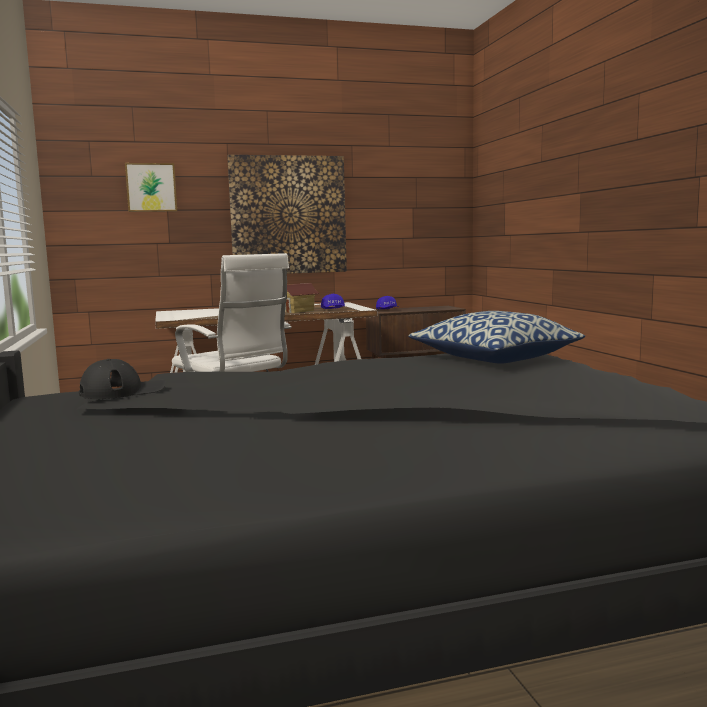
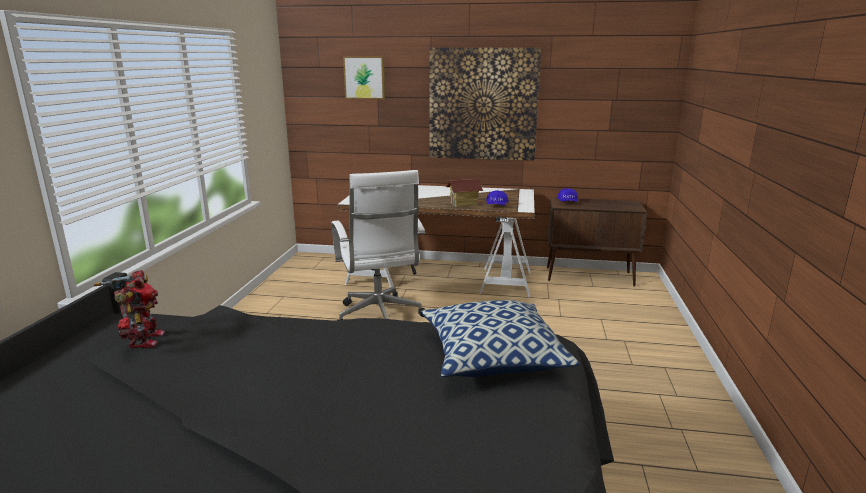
camera: 25 degrees right, 10 degrees up
black cap [79,359,167,399] -> toy robot [94,270,165,348]

